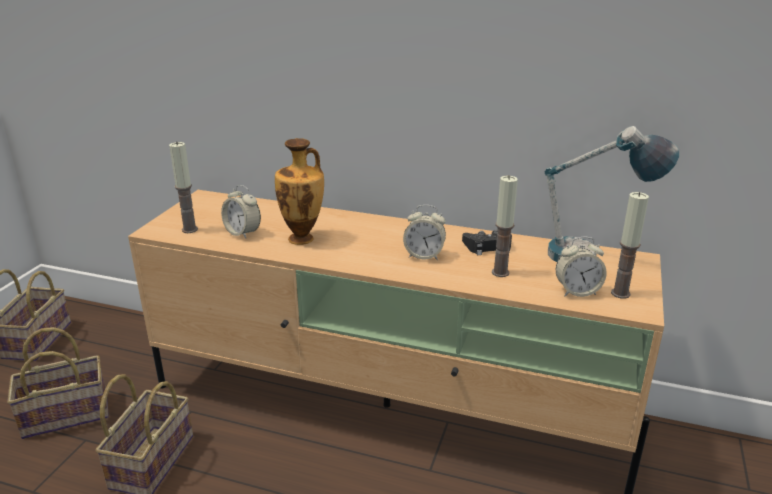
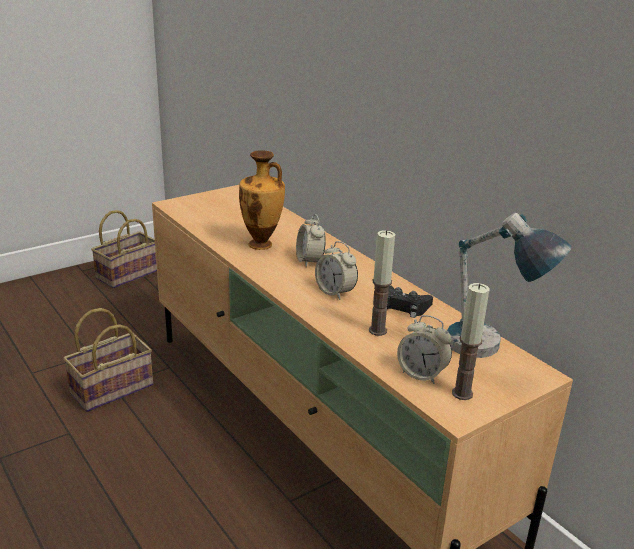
camera: 35 degrees right, 0 degrees up
basket [7,327,109,439] -> none
candle [169,142,198,233] -> none
alarm clock [221,185,261,239] -> alarm clock moved to [296,214,326,267]

